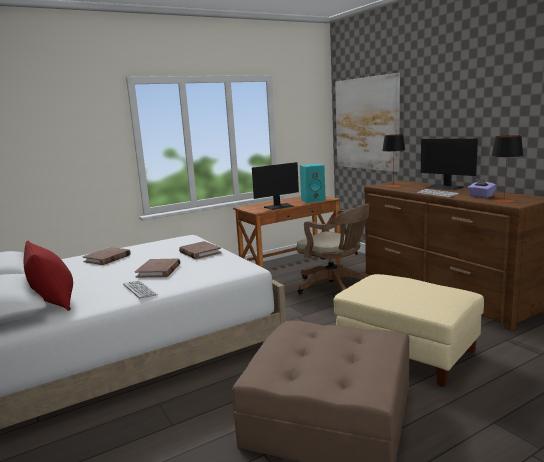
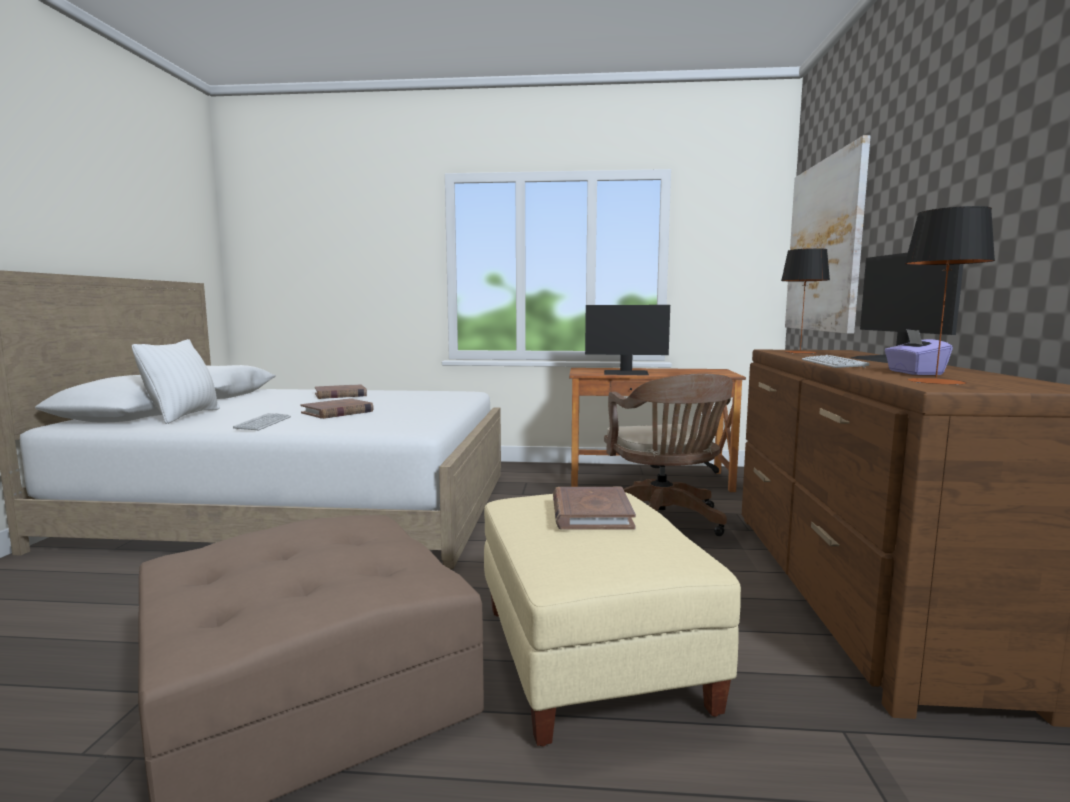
camera: 35 degrees right, 5 degrees down
red pillow [24,241,73,311] -> white pillow [132,339,220,424]
brown book [179,241,221,259] -> brown book moved to [553,487,636,530]
turquoise speaker [300,164,326,203] -> none

